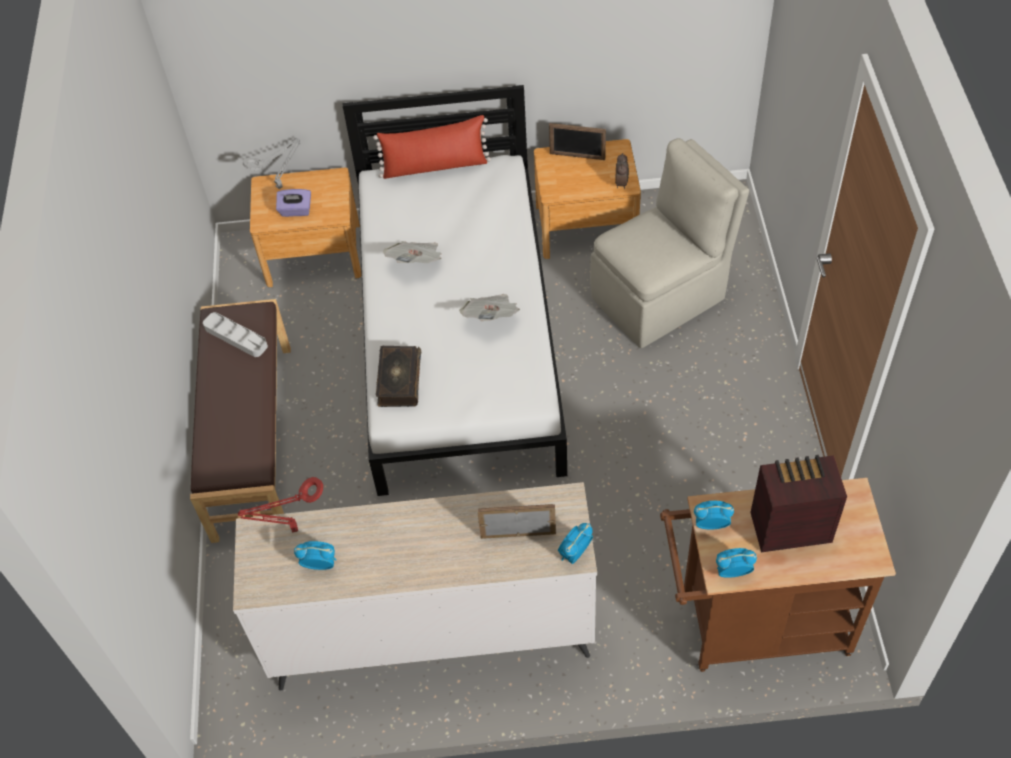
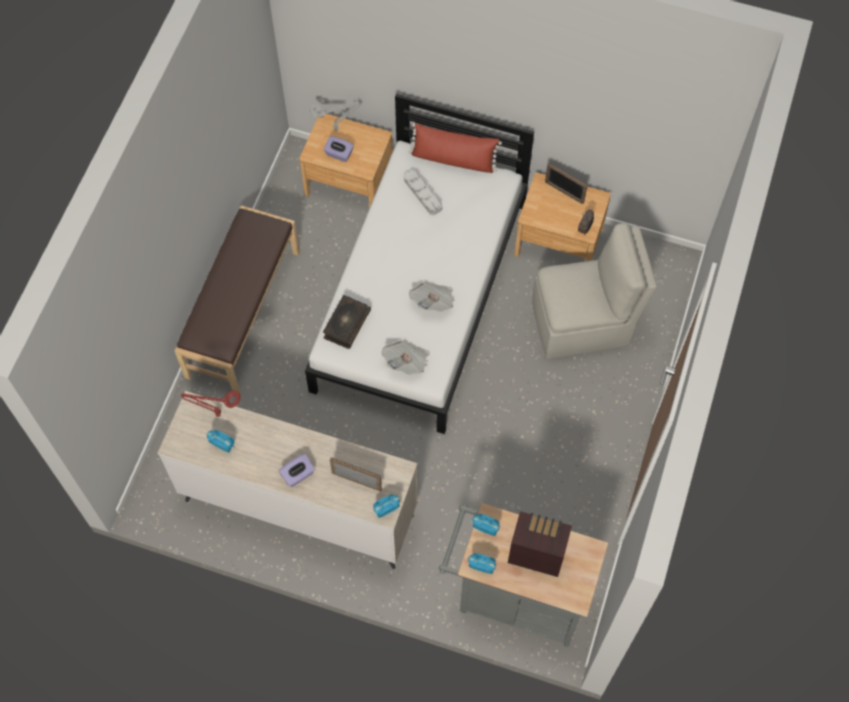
camera: 20 degrees right, 10 degrees up
grey tray [203,312,268,357] -> grey tray moved to [404,170,442,215]
newspaper [383,241,442,263] -> newspaper moved to [381,340,430,375]
brown cart [660,478,896,672] -> grey cart [438,503,608,647]
none -> purple tissue box [279,454,315,487]

